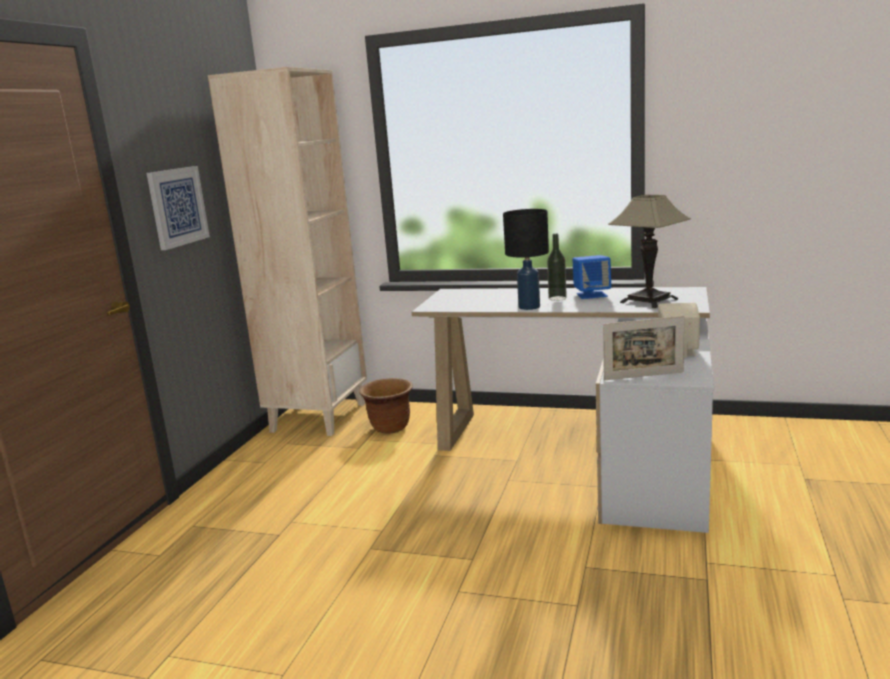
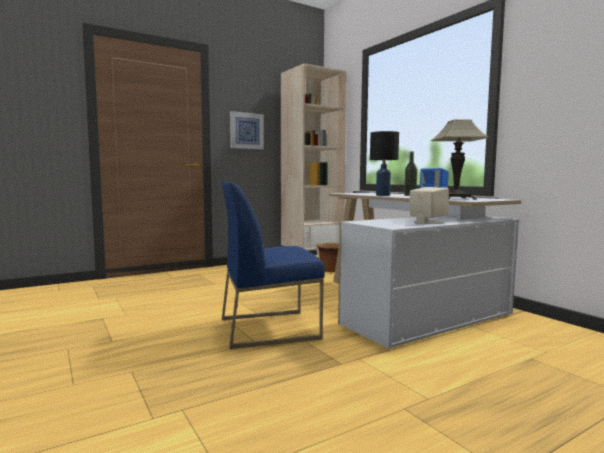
camera: 40 degrees right, 10 degrees down
picture frame [603,316,684,381] -> none
none -> blue chair [222,182,325,349]

